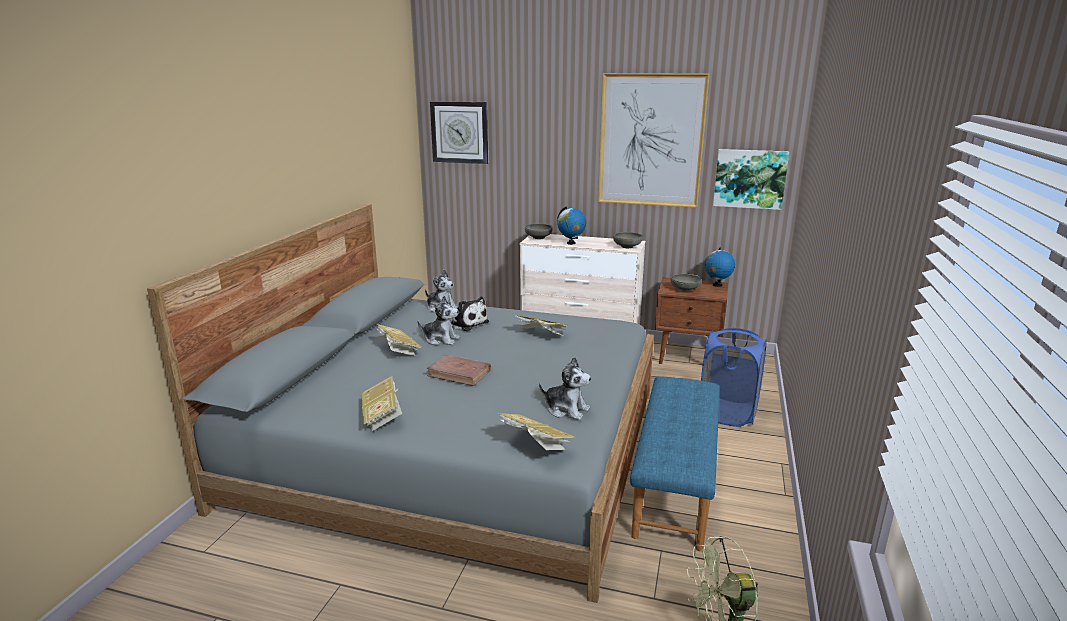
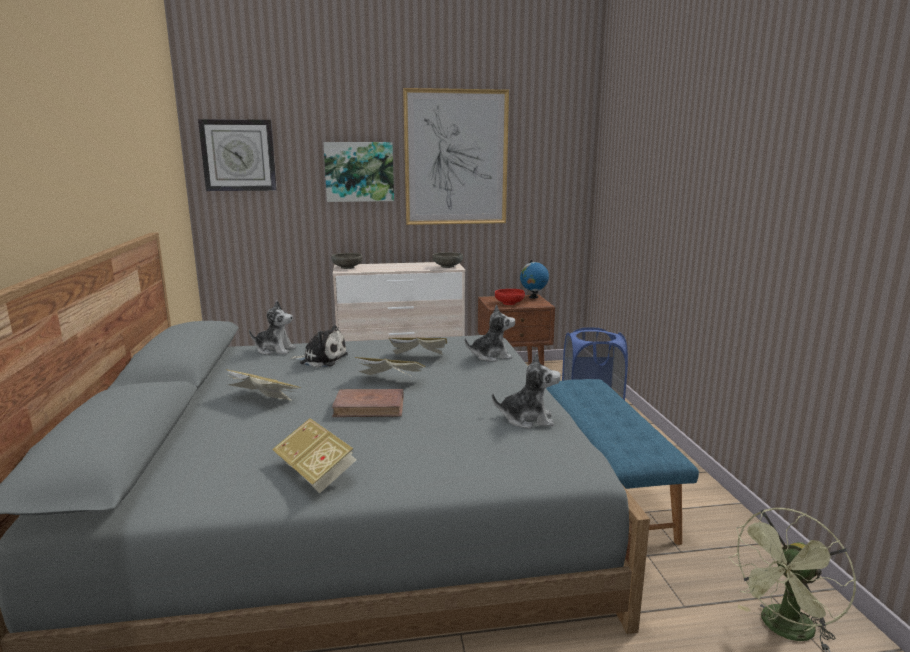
camera: 25 degrees left, 5 degrees down
plush toy [417,296,460,345] -> plush toy moved to [465,305,515,362]
book [498,413,576,450] -> book moved to [355,357,426,378]
globe [557,206,586,245] -> none
grey bowl [671,274,701,291] -> red bowl [495,289,525,305]
picture [713,149,789,210] -> picture moved to [323,142,394,202]

